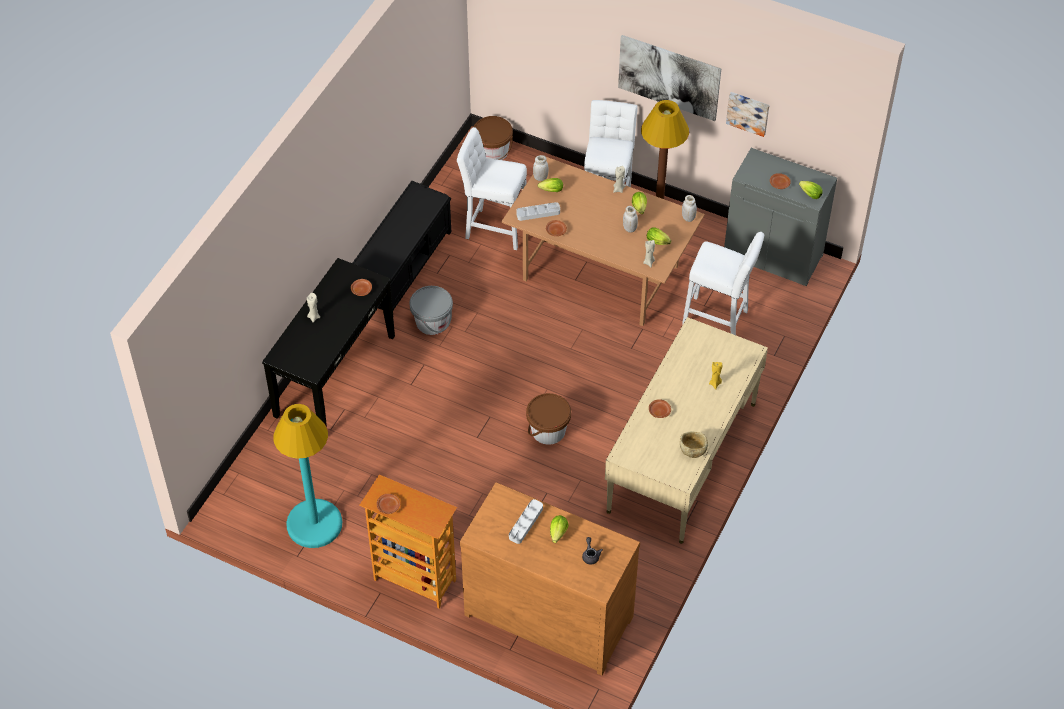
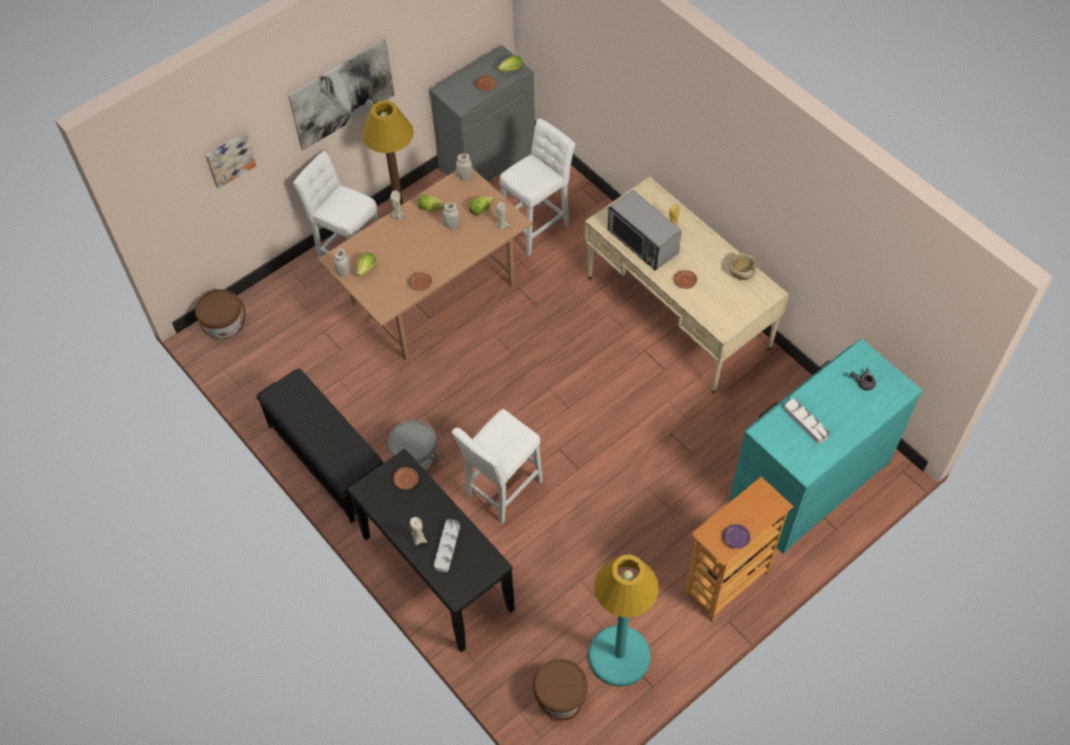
camera: 65 degrees left, 5 degrees up
brown plate [376,494,400,514] -> purple plate [723,524,751,548]
white stool [457,127,527,250] -> white stool moved to [452,409,543,524]
brown dresser [460,482,640,676] -> turquoise dresser [729,339,923,554]
grey tray [516,202,560,221] -> grey tray moved to [434,519,460,572]
brown bucket [526,393,571,445] -> brown bucket moved to [533,659,588,720]
lettuce [550,515,569,543] -> none
picture [726,92,769,137] -> picture moved to [206,132,256,189]
none -> microwave [608,190,682,270]

